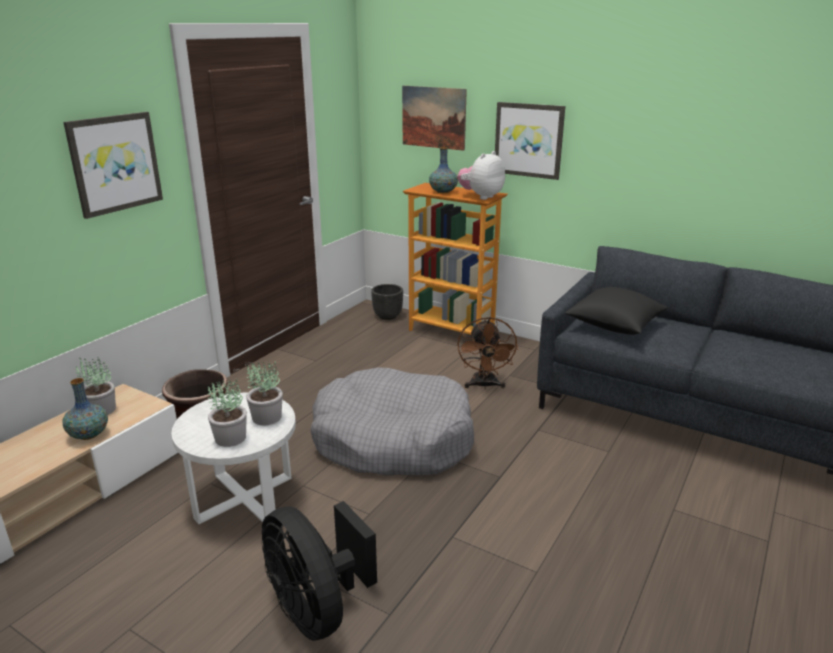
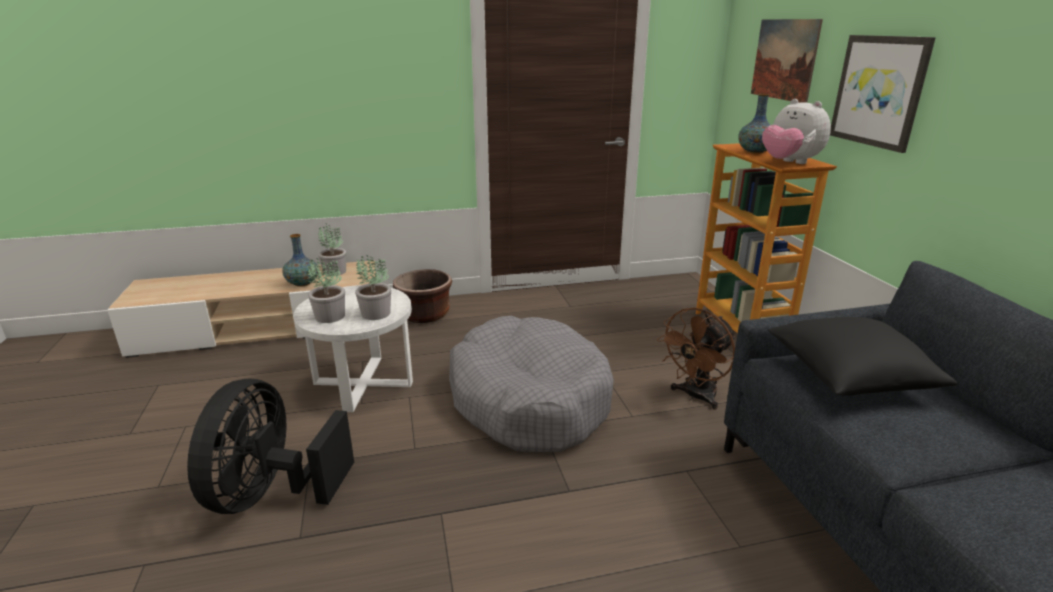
camera: 45 degrees right, 0 degrees up
picture [63,112,163,219] -> none
black planter [371,284,403,320] -> none
plush toy [457,151,505,200] -> plush toy turned 120 degrees counterclockwise [762,99,831,164]

